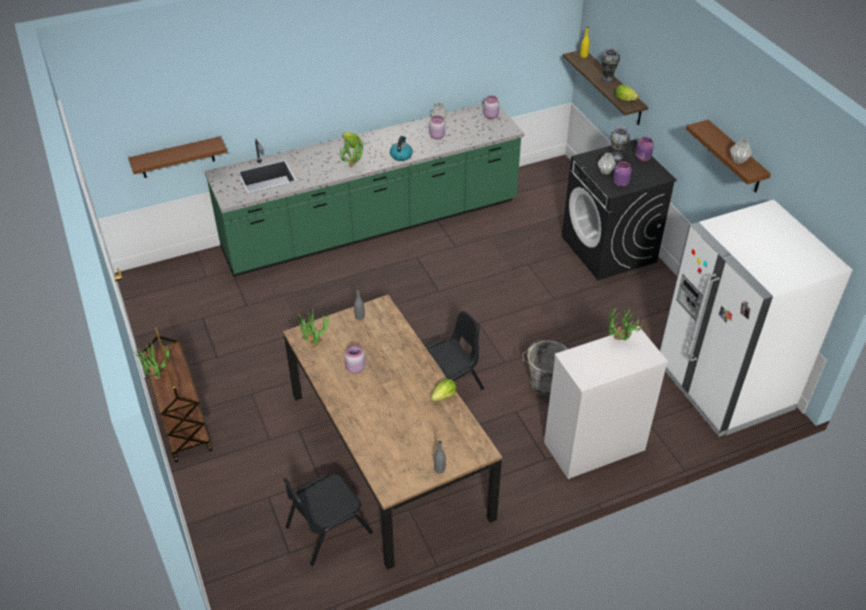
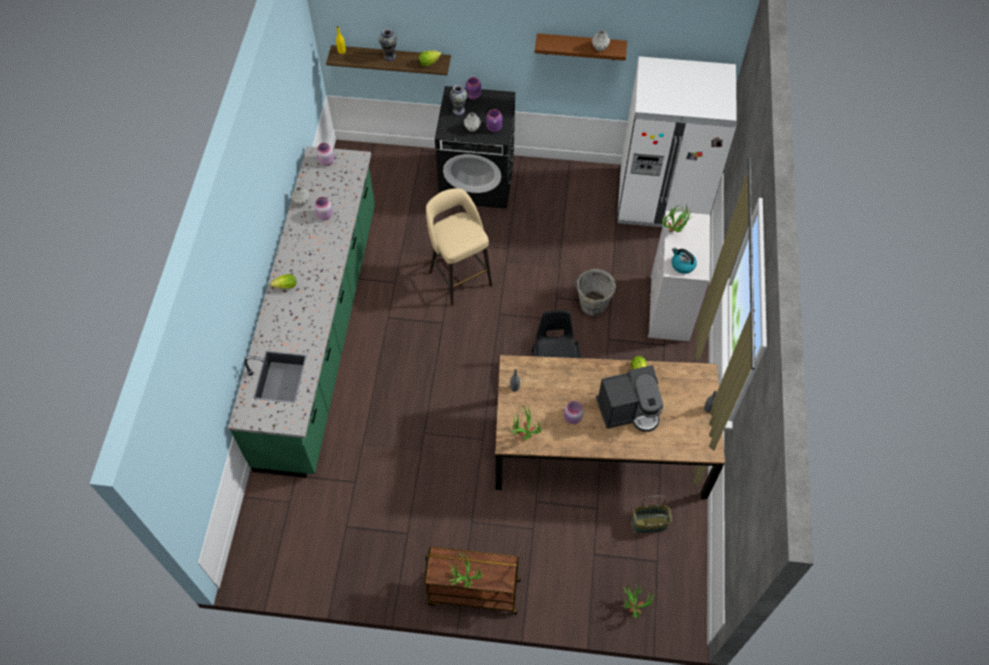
camera: 60 degrees left, 15 degrees up
brown shelf [128,136,227,178] -> none
black chair [283,474,373,566] -> basket [632,496,672,533]
potted plant [340,136,365,167] -> potted plant moved to [623,583,655,618]
kettle [390,136,413,161] -> kettle moved to [672,248,697,274]
none -> beige stool [426,188,492,306]
none -> coffee machine [596,365,664,432]

